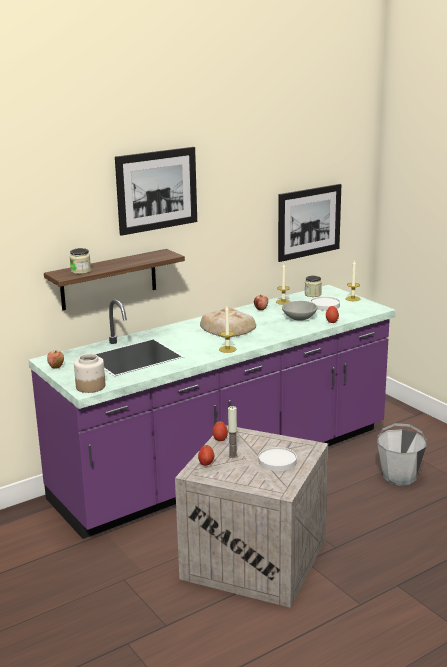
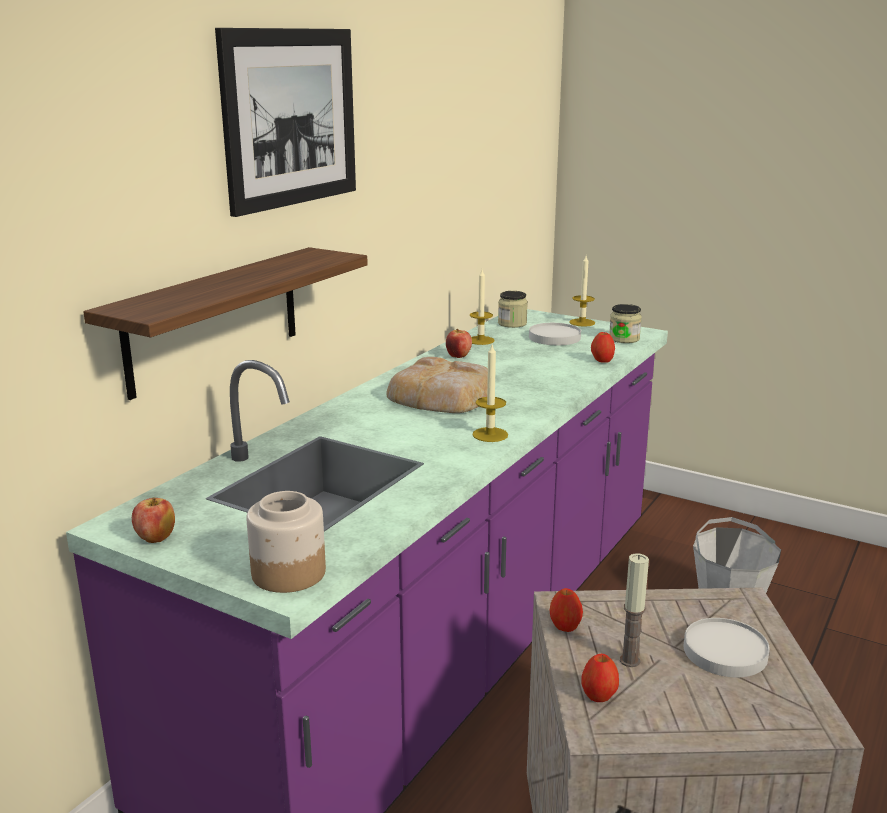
camera: 25 degrees left, 0 degrees up
jar [70,248,91,274] -> jar moved to [609,304,642,343]
picture [278,184,341,262] -> none
grey bowl [282,301,317,321] -> none

